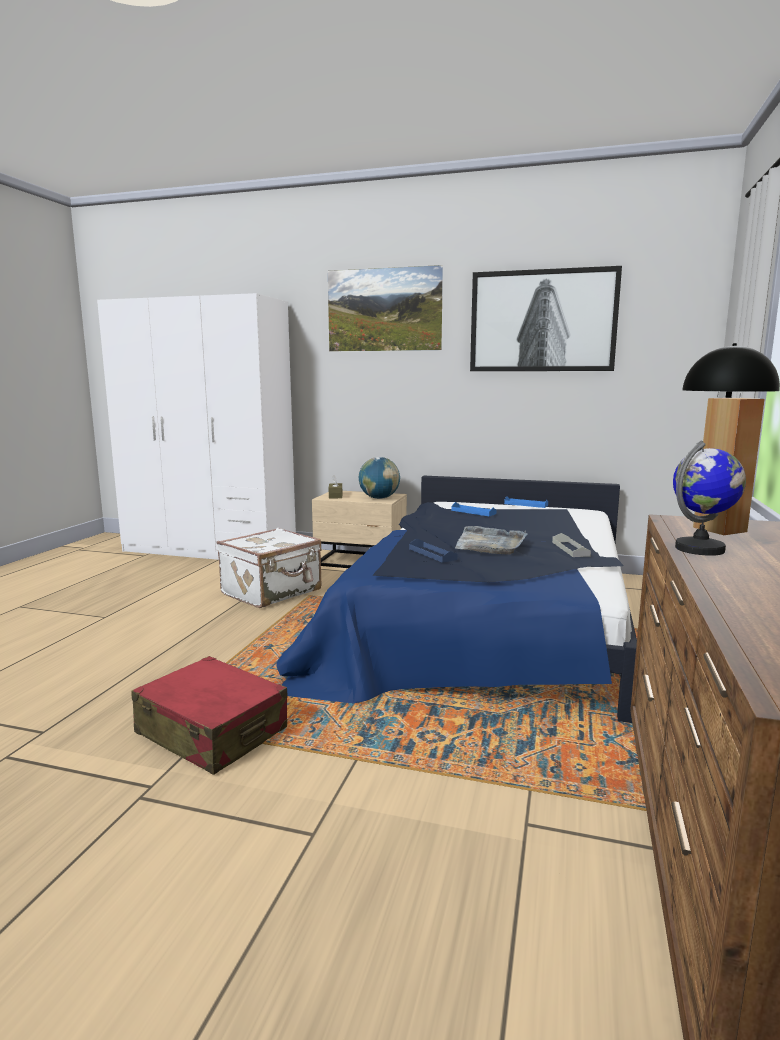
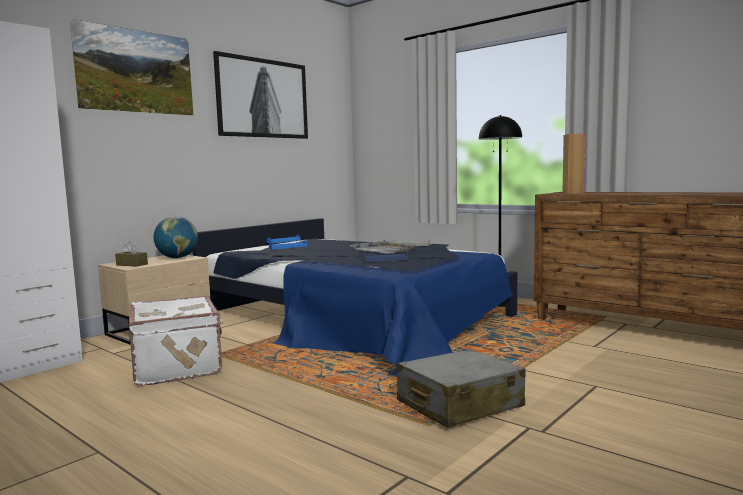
camera: 65 degrees left, 5 degrees down
red suitcase [131,656,287,775] -> grey suitcase [397,349,525,428]
globe [673,441,746,556] -> none

